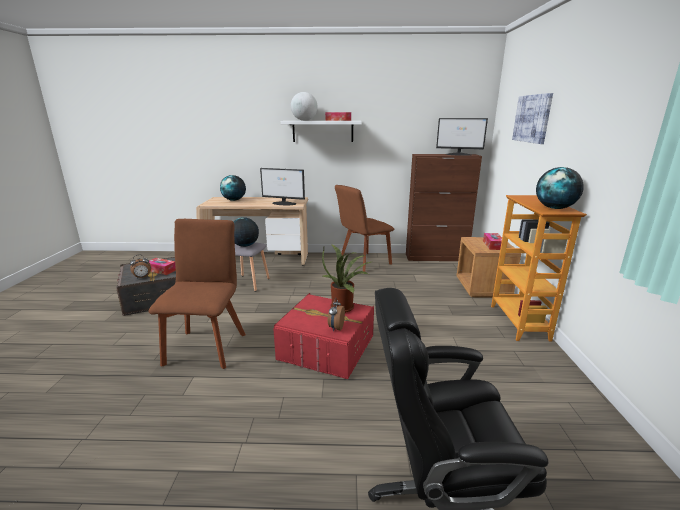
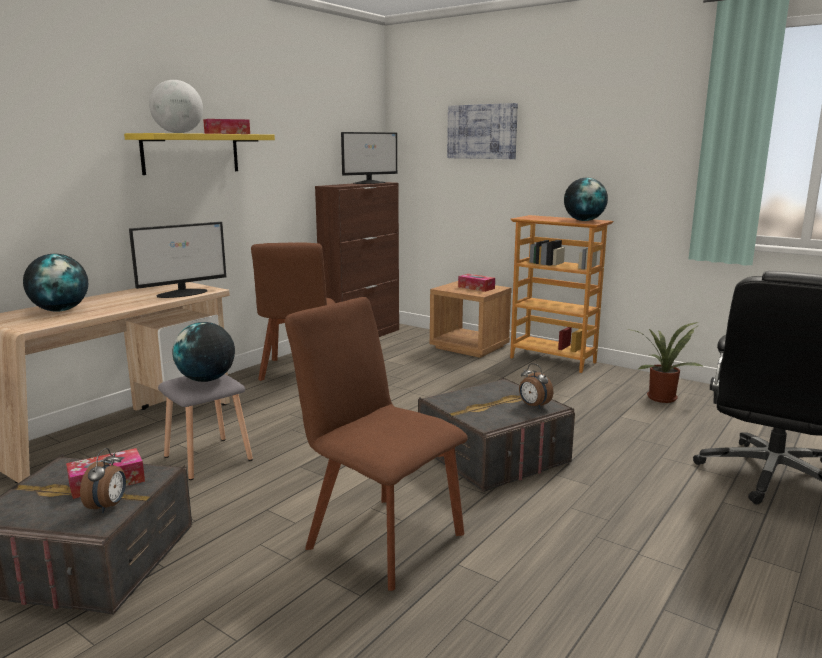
camera: 55 degrees left, 5 degrees down
red storage box [273,293,374,379] -> grey storage box [418,377,575,492]
white shelf [281,121,362,142] -> yellow shelf [124,133,275,175]
potted plant [322,244,371,313] -> potted plant moved to [632,322,704,403]

